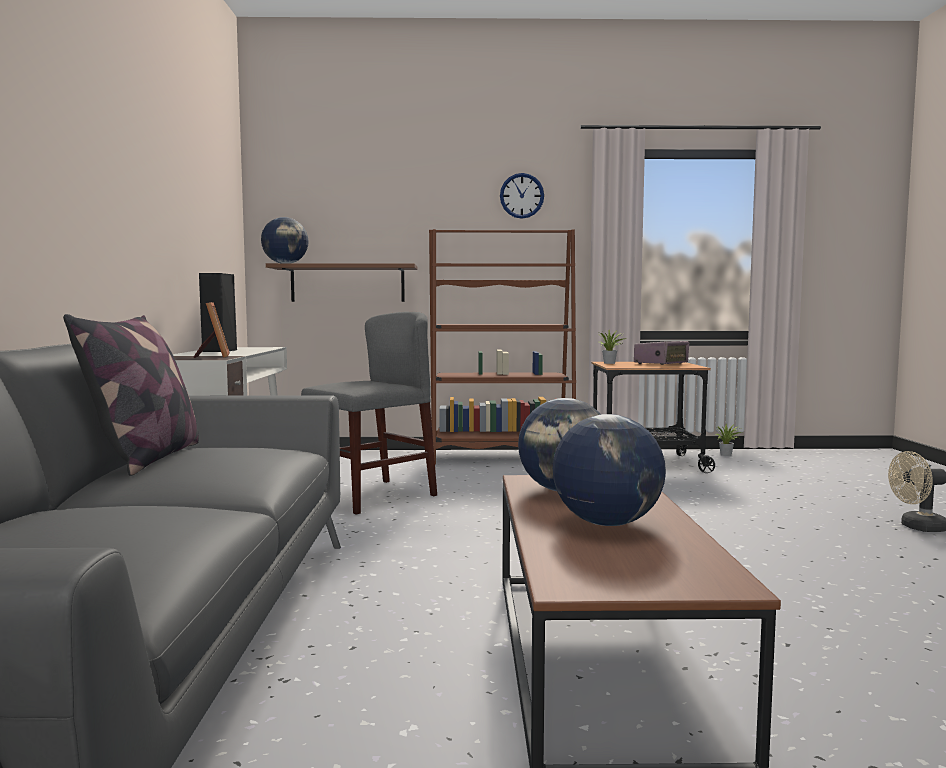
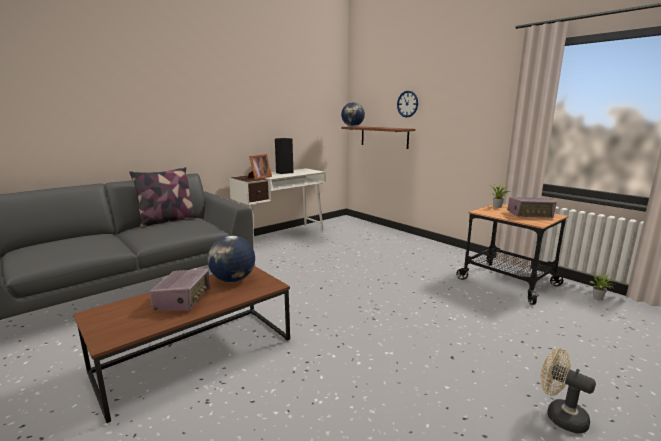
camera: 50 degrees right, 10 degrees up
grey chair [301,312,437,515] -> none
brown bookcase [429,229,576,465] -> none
wall clock [500,173,544,219] -> wall clock moved to [397,91,418,118]
globe [553,414,666,526] -> radio [150,269,210,311]

